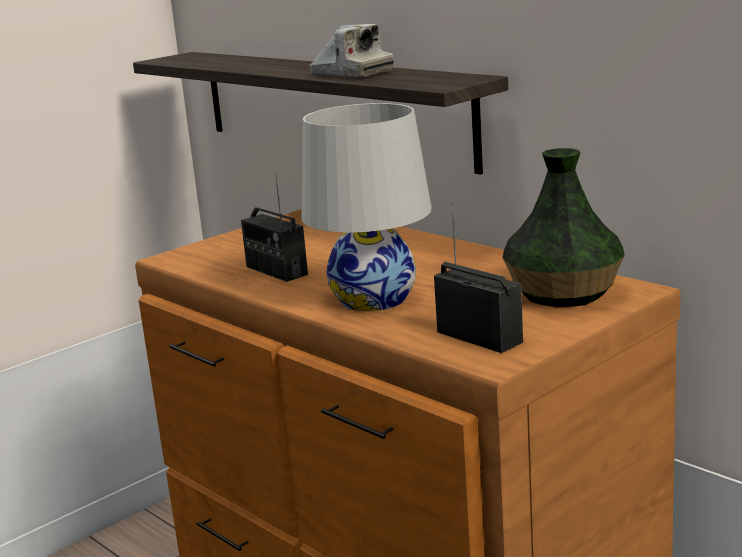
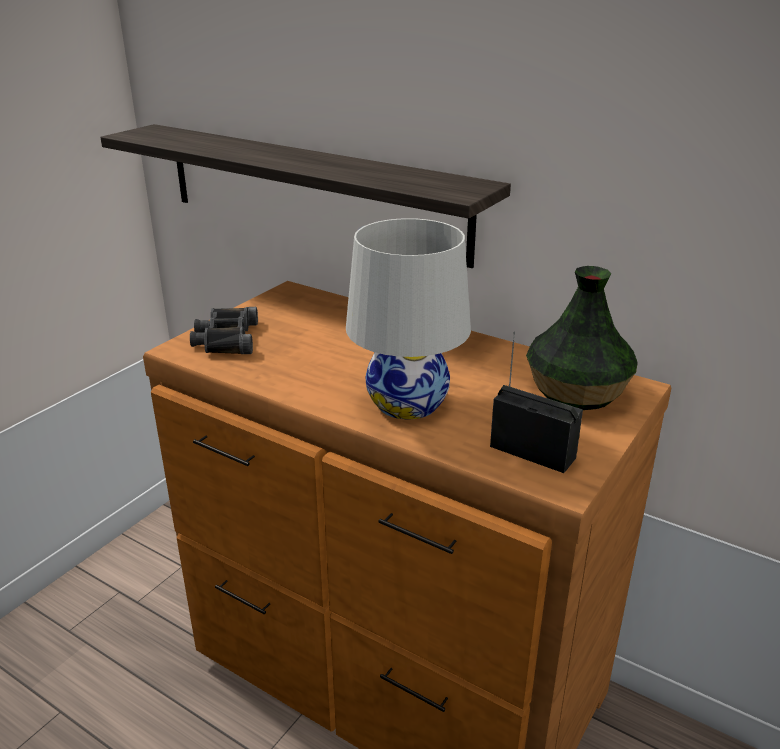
camera: 15 degrees left, 10 degrees up
radio [241,174,308,282] -> none
camera [309,24,394,77] -> none
none -> black binoculars [190,307,258,354]

